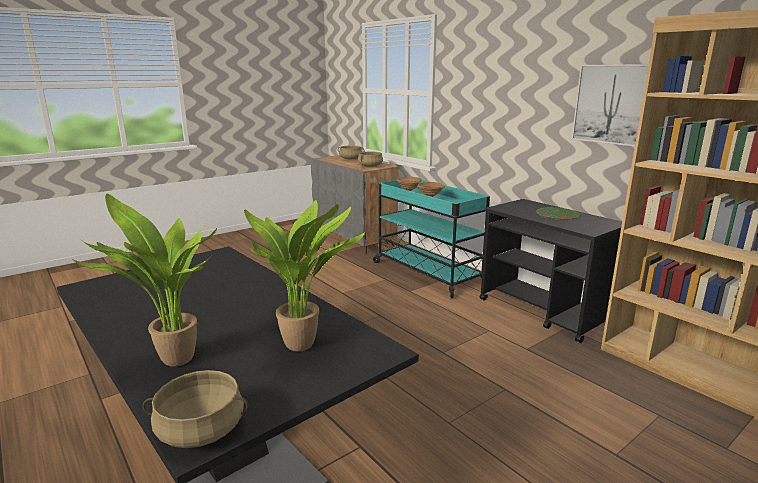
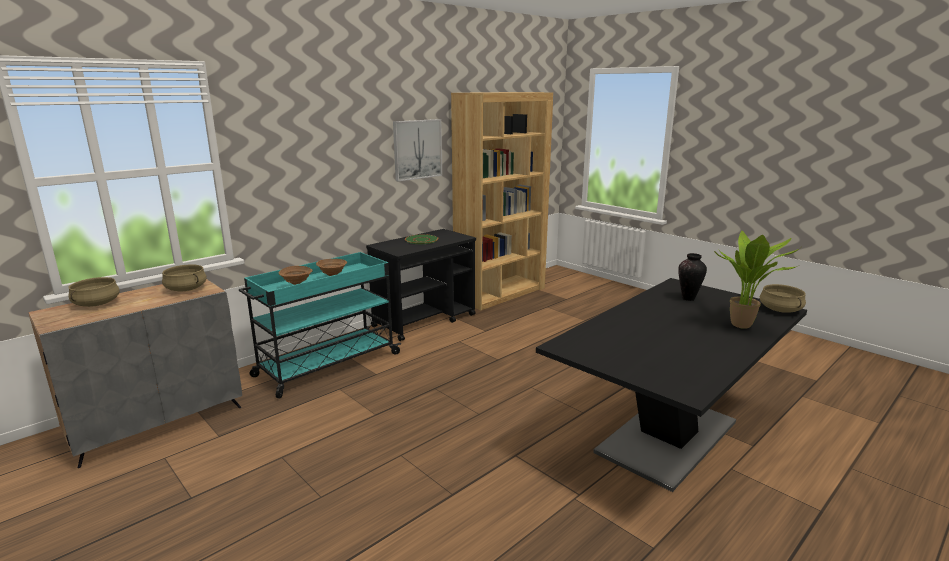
camera: 95 degrees left, 0 degrees up
potted plant [244,200,365,351] -> vase [678,253,707,301]

